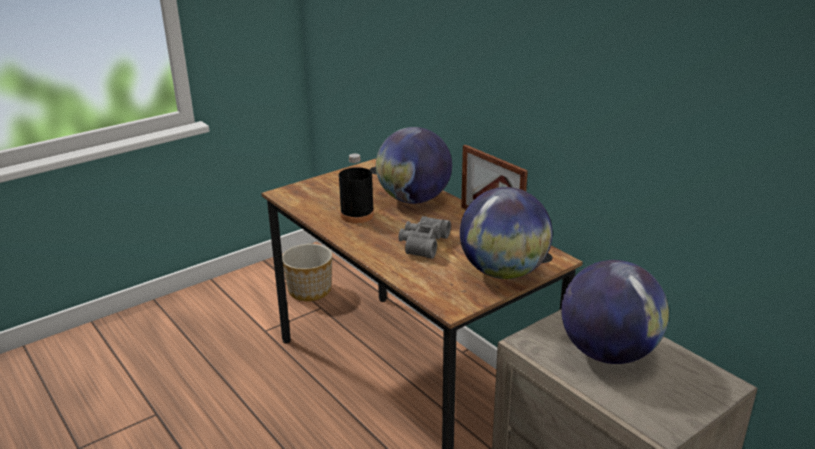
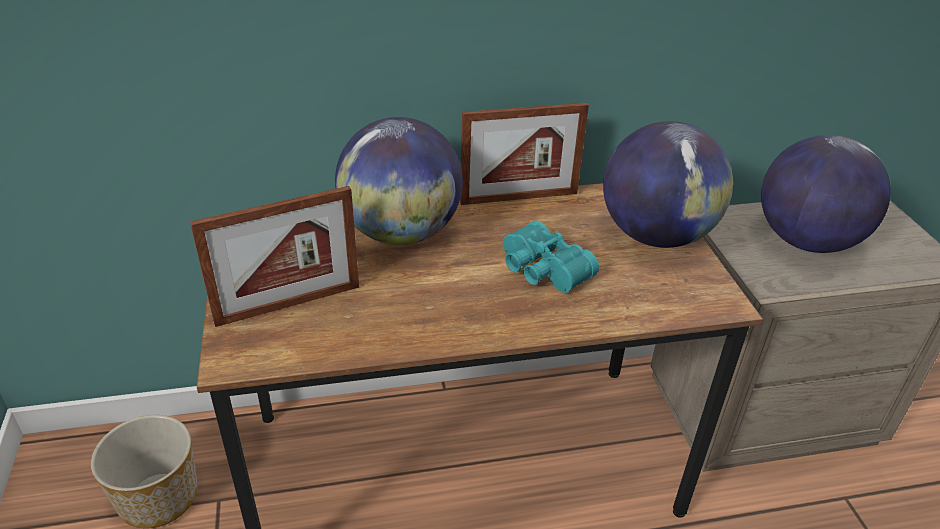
camera: 65 degrees left, 10 degrees up
black bottle [339,153,374,223] -> none
grey binoculars [398,216,451,259] -> turquoise binoculars [503,221,599,293]
none -> picture frame [190,186,359,327]

